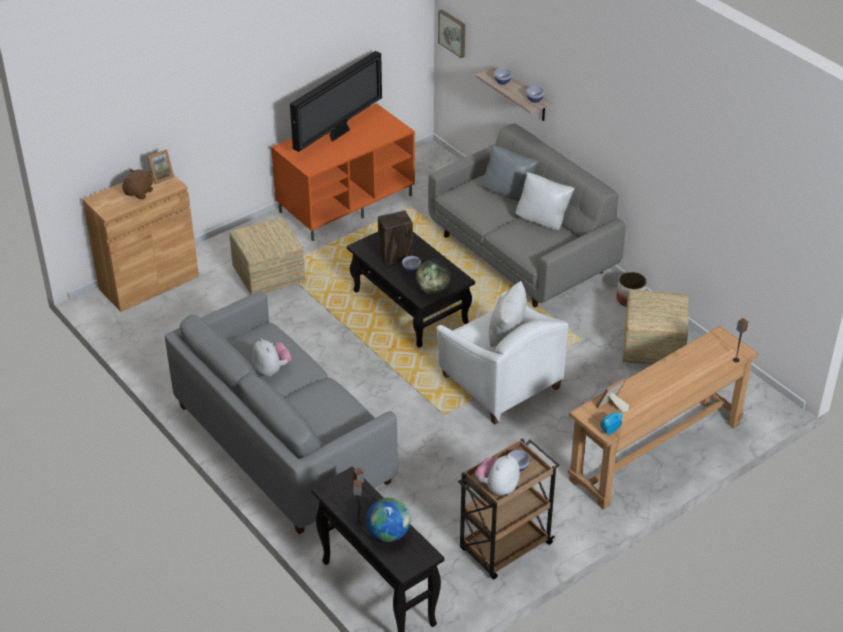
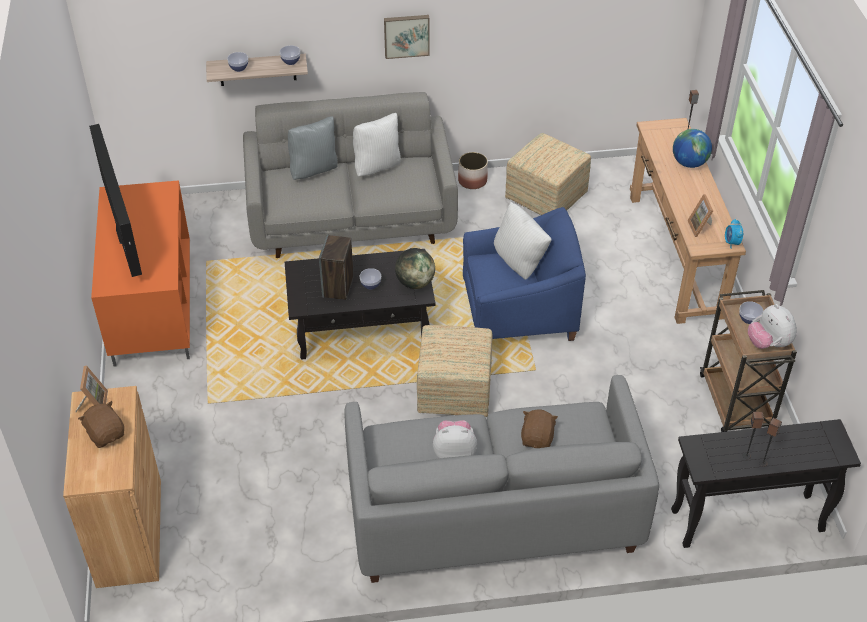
camera: 60 degrees left, 5 degrees up
ottoman [230,217,305,295] -> ottoman moved to [417,325,493,417]
globe [366,498,410,542] -> globe moved to [673,129,712,168]
white armchair [436,291,569,424] -> blue armchair [463,207,586,341]
picture [438,9,465,58] -> picture moved to [384,15,430,59]
none -> brown plush toy [521,409,558,448]

